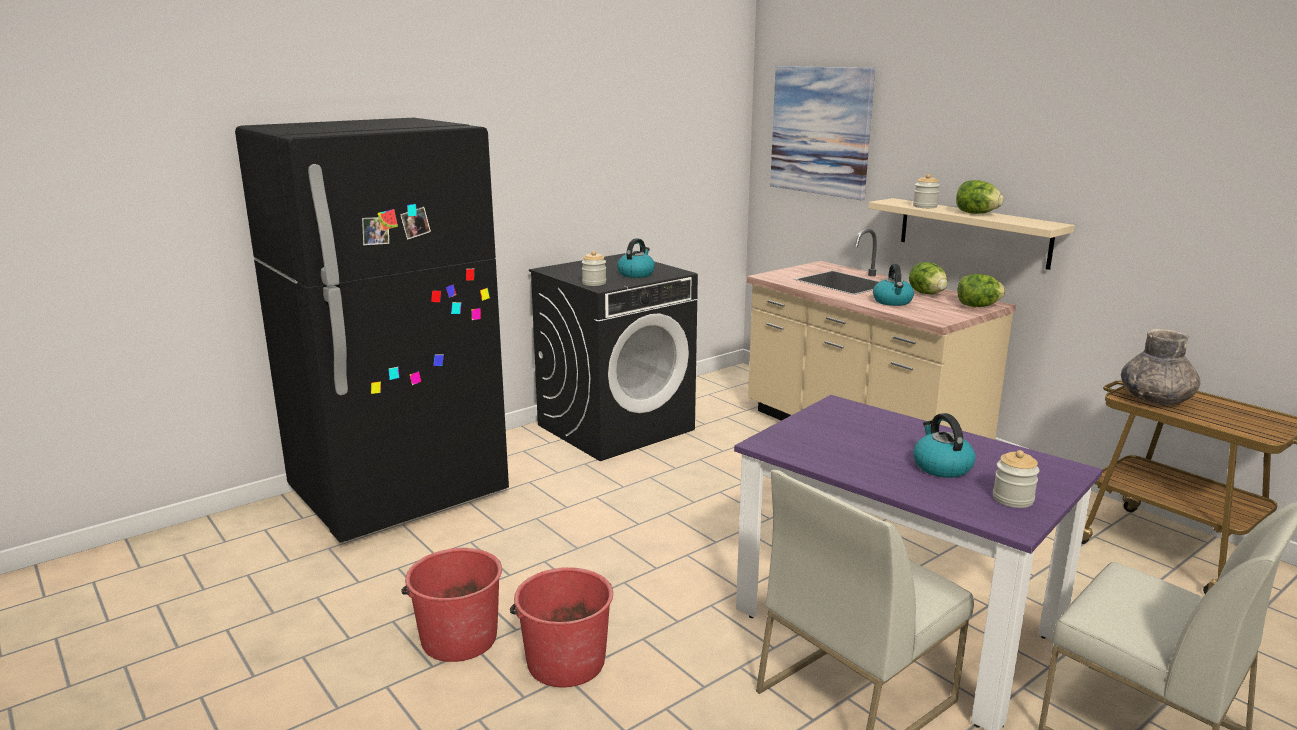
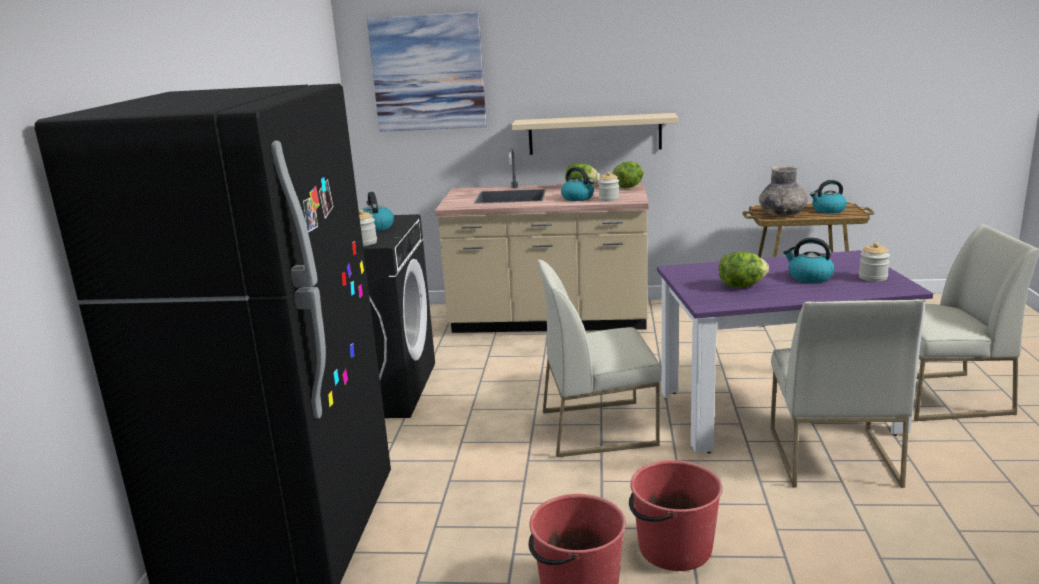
camera: 45 degrees left, 0 degrees up
jar [913,174,940,208] -> jar moved to [598,172,619,202]
lettuce [956,180,1004,214] -> lettuce moved to [719,252,769,288]
none -> white chair [537,259,661,457]
none -> kettle [810,180,847,214]

